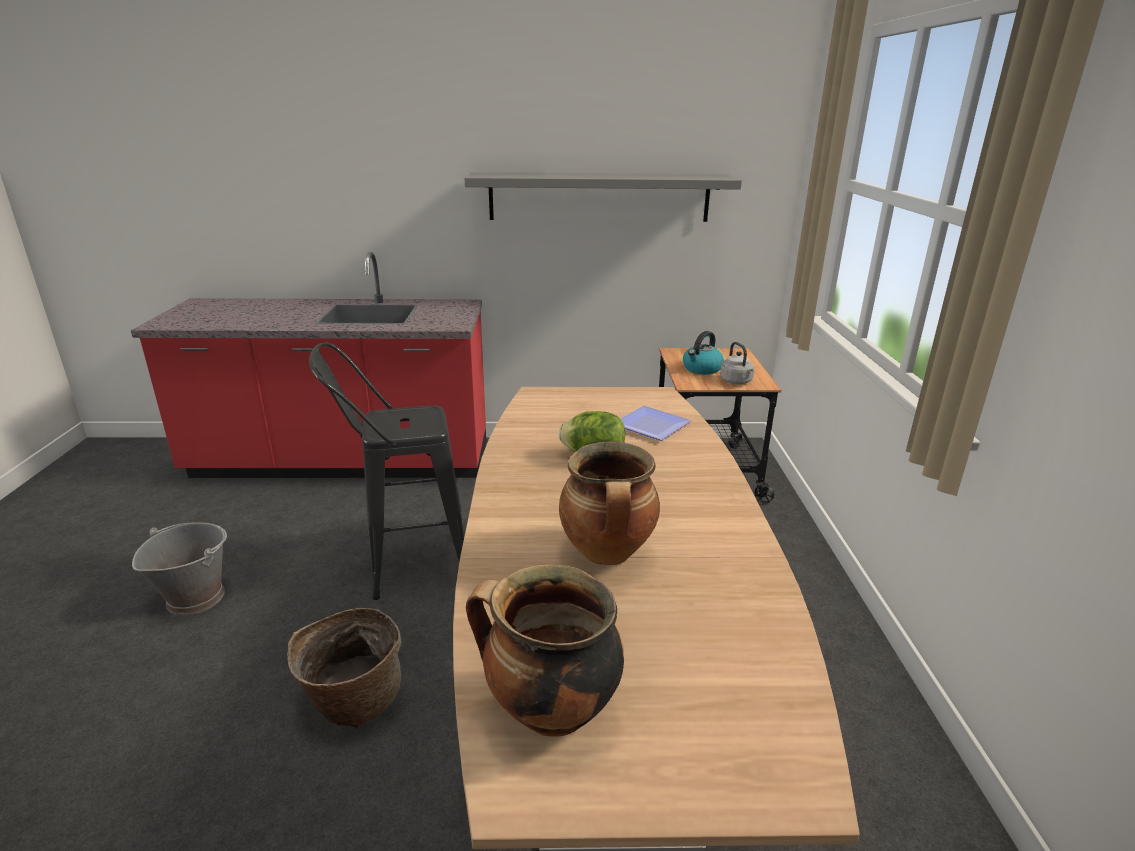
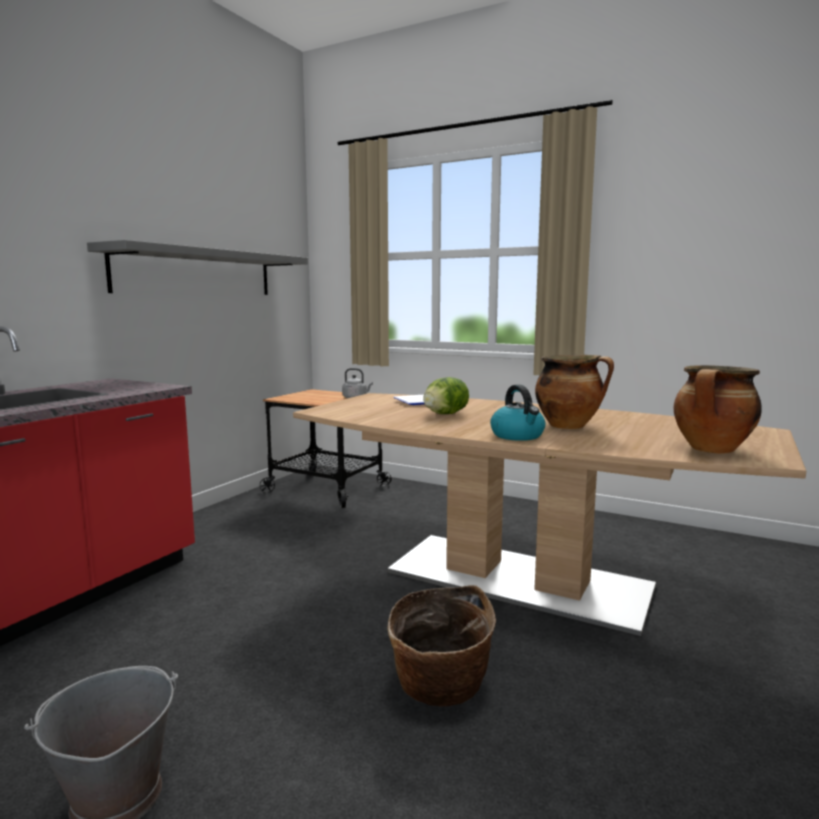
camera: 60 degrees left, 15 degrees down
black stool [309,343,464,600] -> none
kettle [683,331,724,375] -> kettle moved to [490,384,546,441]

